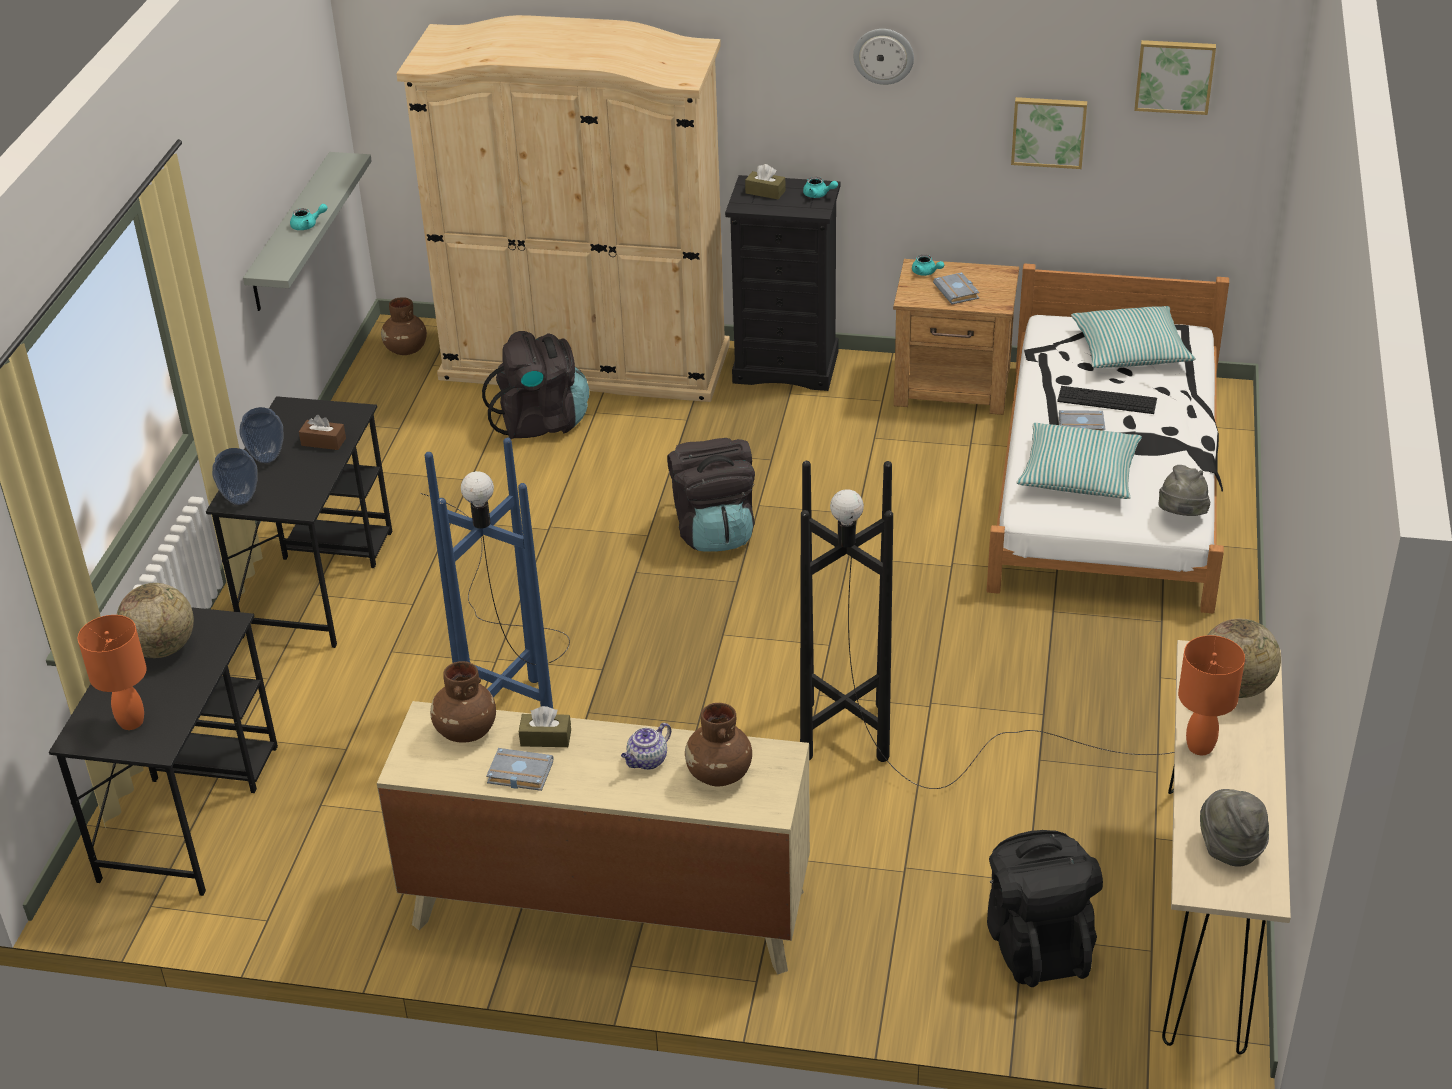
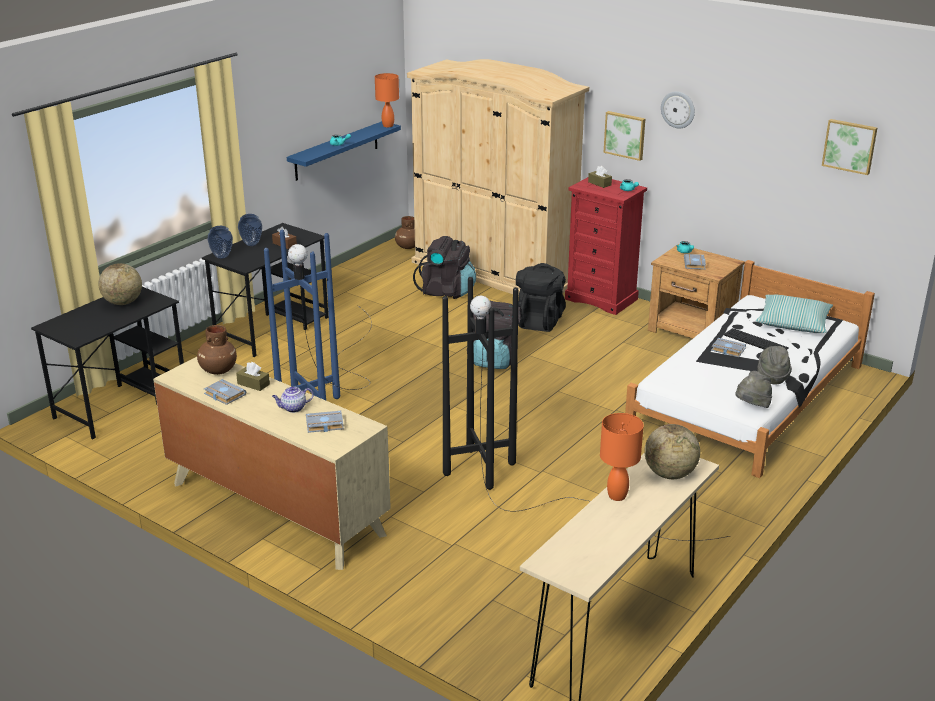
camera: 25 degrees right, 10 degrees down
orange table lamp [78,615,147,730] -> orange table lamp moved to [375,73,399,127]
grey shelf [243,152,372,311] -> blue shelf [287,121,401,181]
brown vase [685,703,752,786] -> grey book [306,411,344,433]
black dresser [725,175,840,391] -> red dresser [565,177,647,315]
black backpack [987,830,1103,987] -> black backpack moved to [516,263,566,332]
picture [1011,97,1087,169] -> picture moved to [603,111,645,161]
pillow [1017,423,1142,499] -> none
grey hat [1200,789,1269,867] -> grey hat moved to [757,346,792,384]

